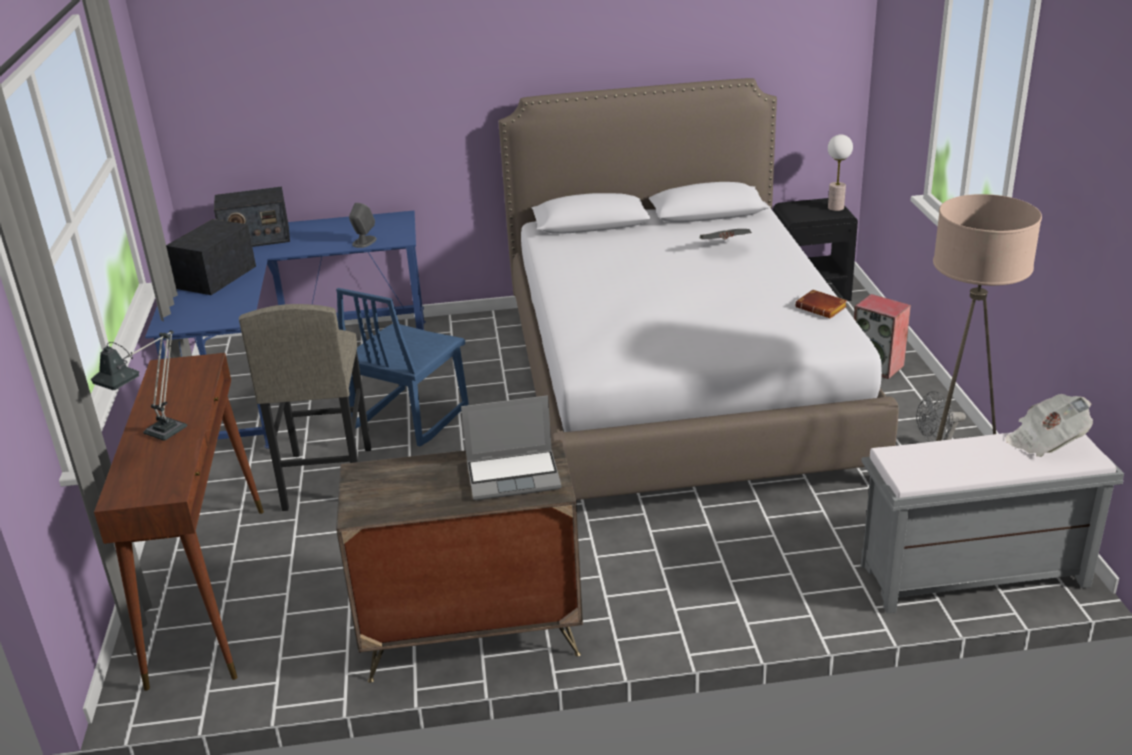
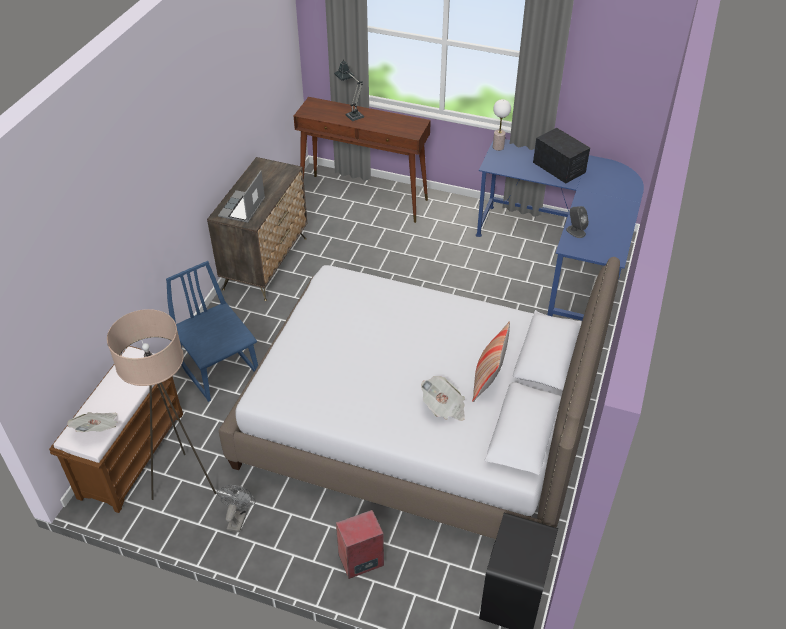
camera: 115 degrees right, 15 degrees up
radio [214,186,290,247] -> none
grey stool [239,304,371,511] -> none
blue chair [336,288,469,447] -> blue chair moved to [166,261,258,402]
brown book [795,290,847,318] -> none
table lamp [828,134,853,211] -> table lamp moved to [493,99,511,151]
grey bench [861,432,1124,613] -> brown bench [49,346,183,513]
none -> pillow [472,321,510,402]

